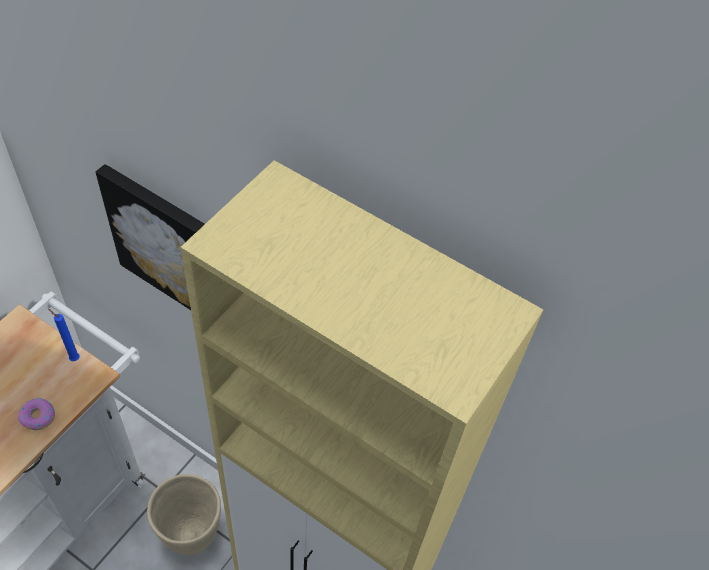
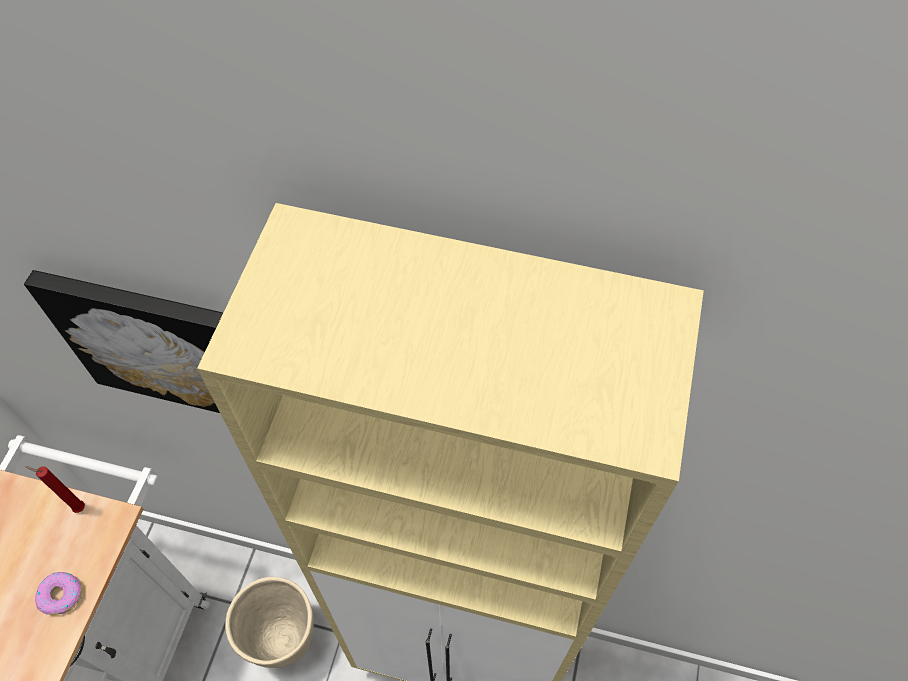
camera: 15 degrees left, 5 degrees up
blue candle [48,309,80,361] -> red candle [24,466,85,513]

